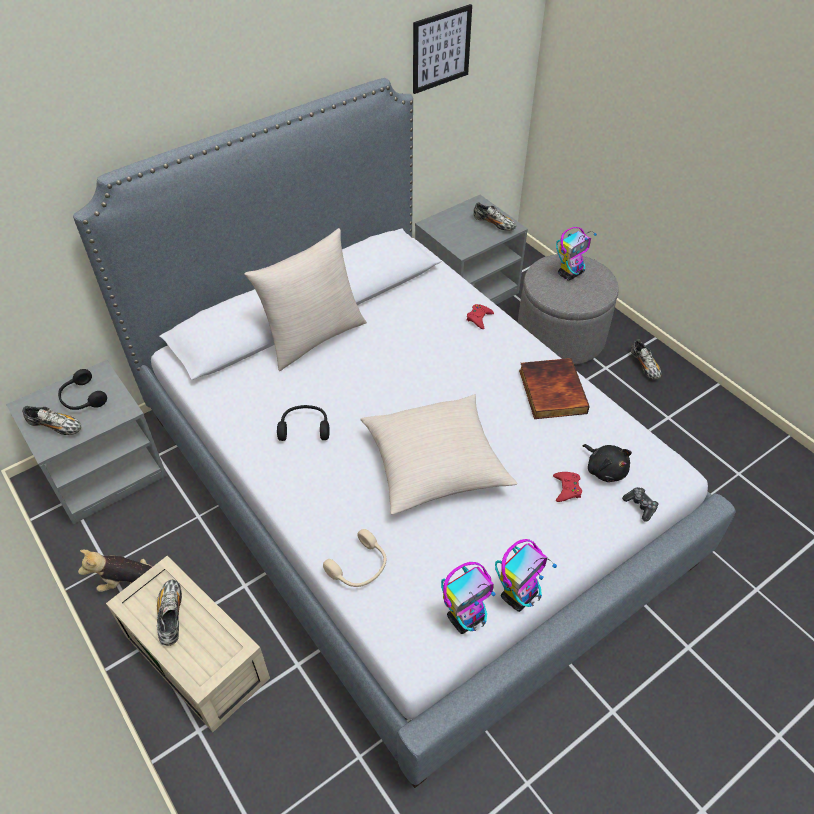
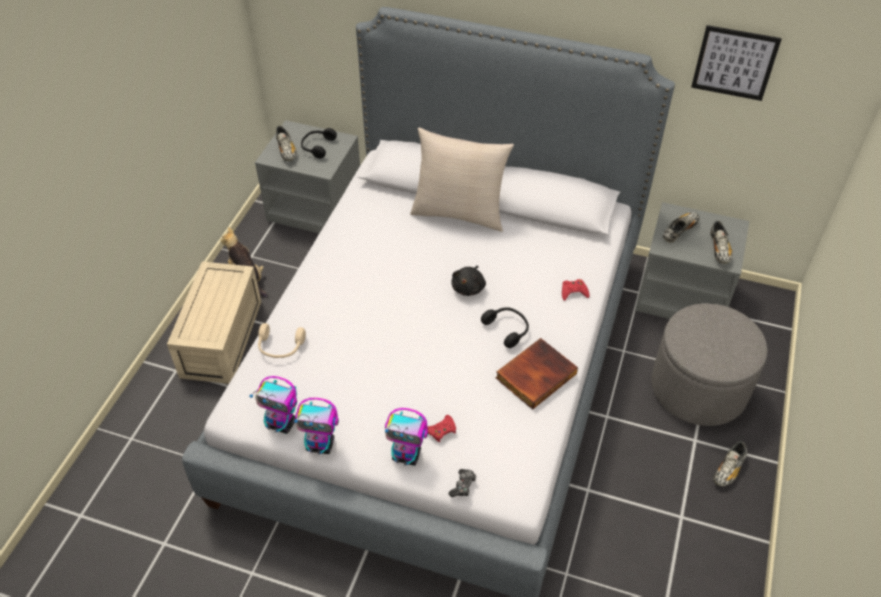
camera: 55 degrees right, 0 degrees up
shoe [157,580,182,646] -> shoe moved to [663,212,699,243]
black headphones [277,405,330,441] -> black headphones moved to [481,307,529,348]
beige pillow [360,394,517,515] -> none
toy robot [556,227,597,281] -> toy robot moved to [385,408,428,466]
black plush toy [583,444,632,482] -> black plush toy moved to [452,265,486,296]

